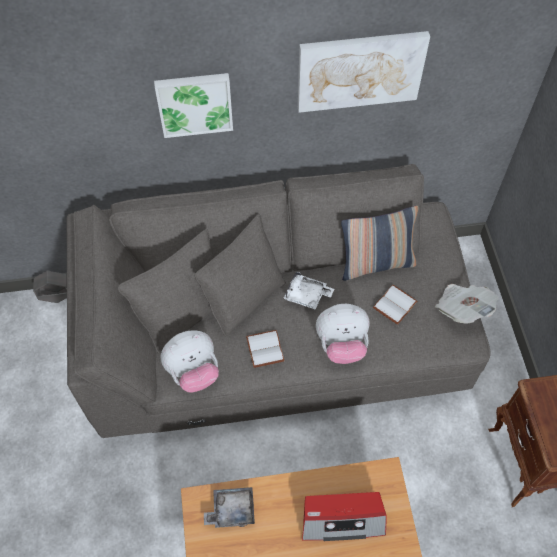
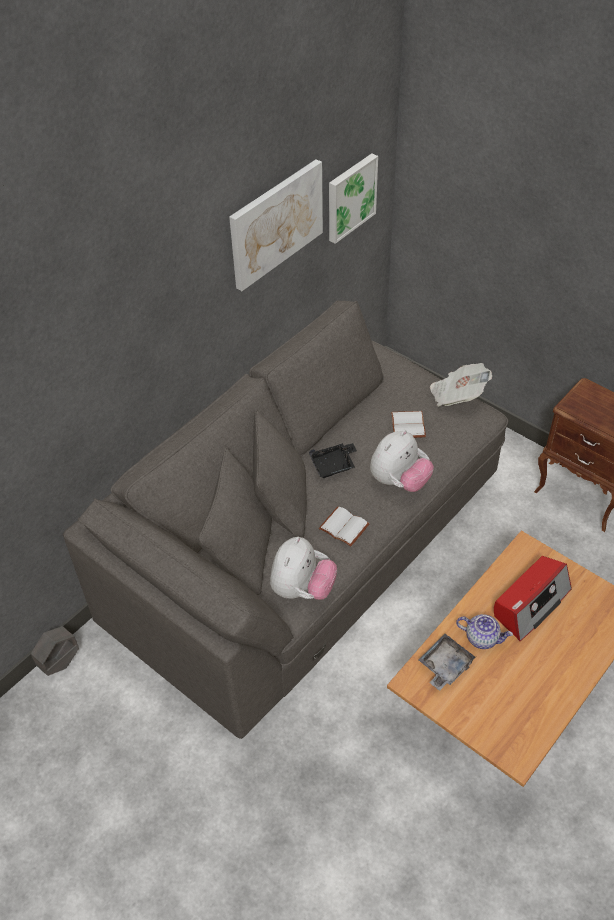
camera: 40 degrees left, 10 degrees down
picture [154,73,233,138] -> picture moved to [329,154,378,244]
white tray [283,272,334,310] -> black tray [309,443,357,478]
pillow [341,206,419,281] -> none
none -> teapot [456,614,513,649]

